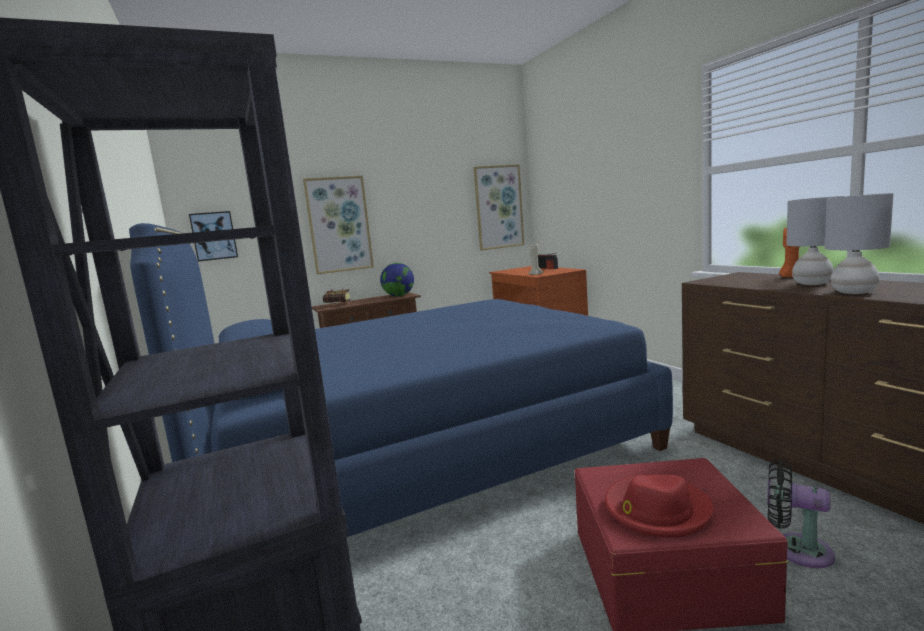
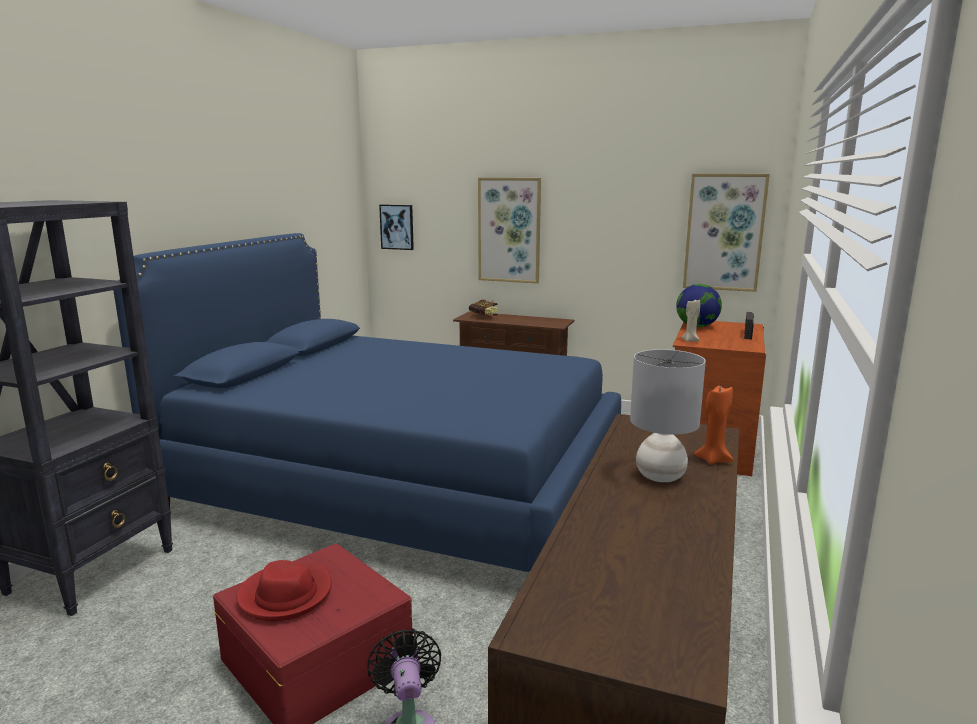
camera: 45 degrees right, 5 degrees up
globe [380,263,414,296] -> globe moved to [676,284,722,327]
grey table lamp [825,193,894,294] -> none

